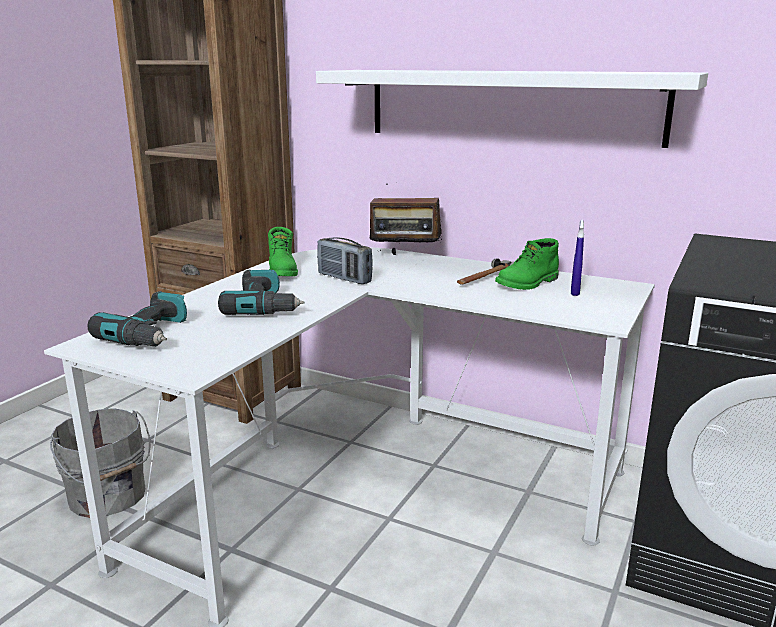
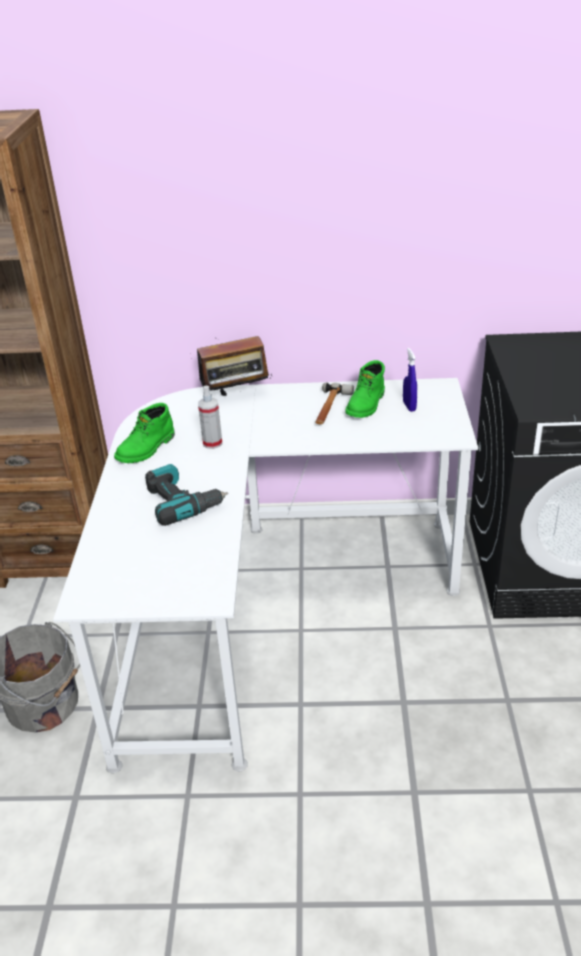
camera: 25 degrees left, 15 degrees up
power drill [87,291,187,347] -> none
green boot [268,227,298,276] -> green boot turned 75 degrees clockwise [114,403,175,463]
white shelf [316,70,708,148] -> none
radio [317,238,373,284] -> spray bottle [198,386,223,449]

